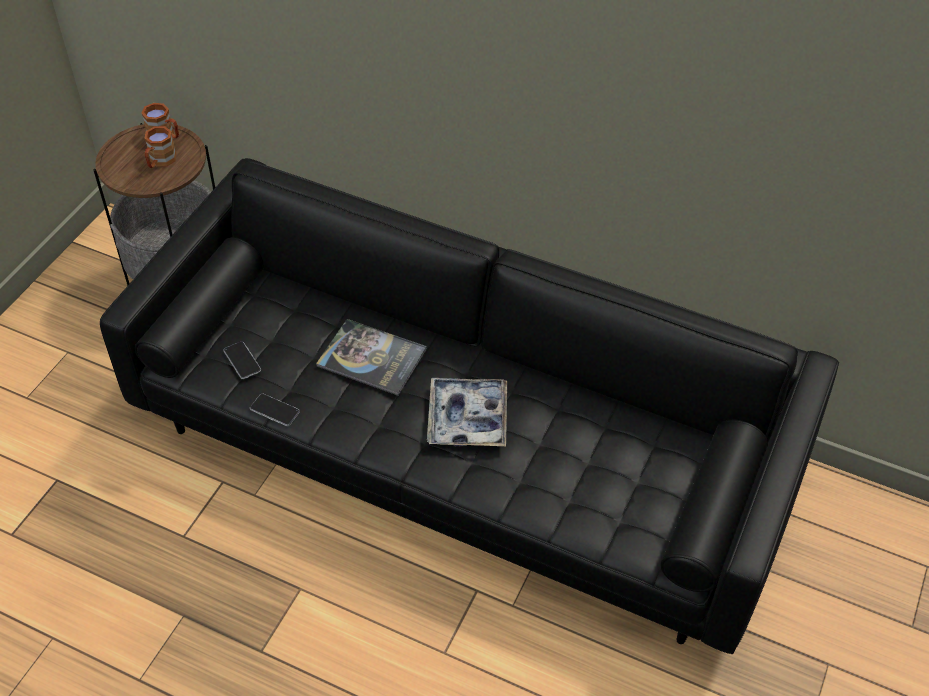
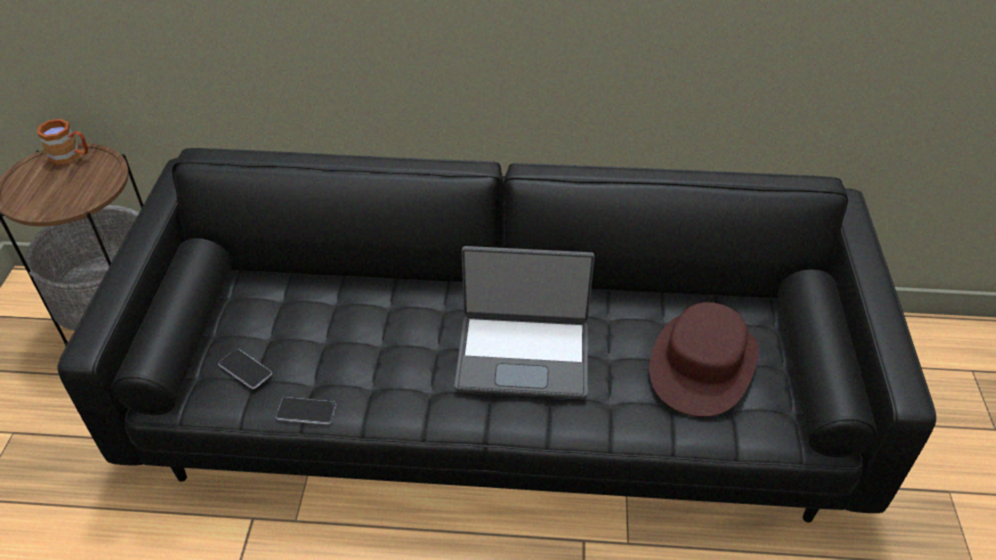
camera: 20 degrees left, 5 degrees down
brown mug [145,126,177,168] -> none
book [316,319,427,396] -> none
tray [427,378,507,446] -> laptop [454,246,595,399]
none -> brown hat [649,302,759,417]

